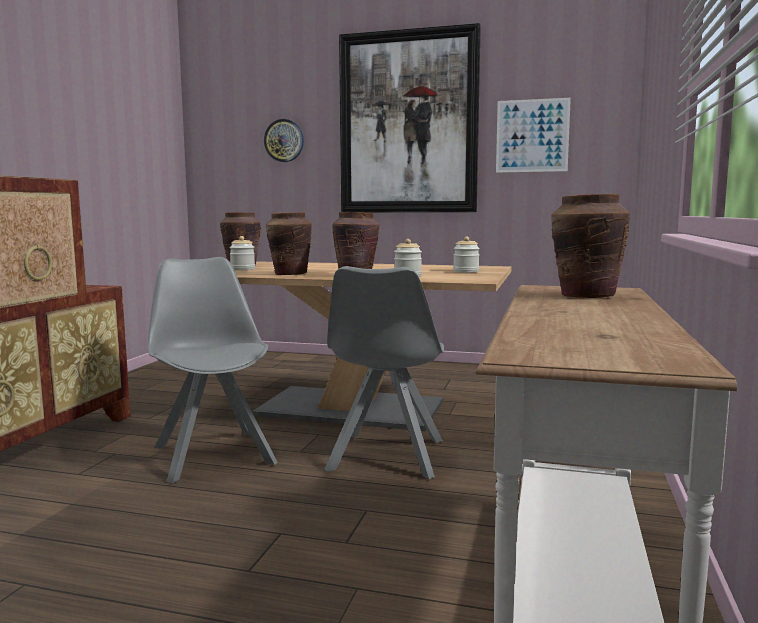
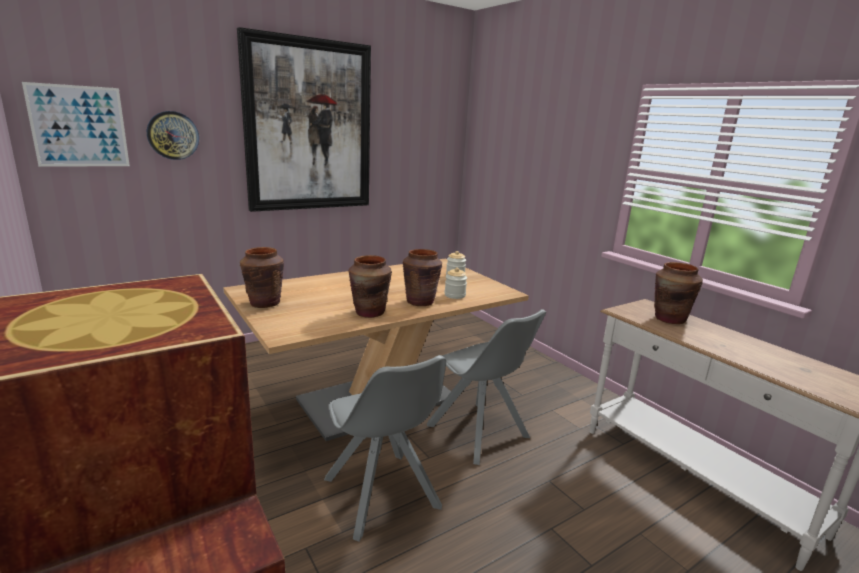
camera: 50 degrees left, 10 degrees up
grey chair [148,257,277,483] -> grey chair turned 135 degrees counterclockwise [324,355,446,542]
jar [229,236,255,270] -> none
picture [496,98,571,173] -> picture moved to [22,82,130,167]

